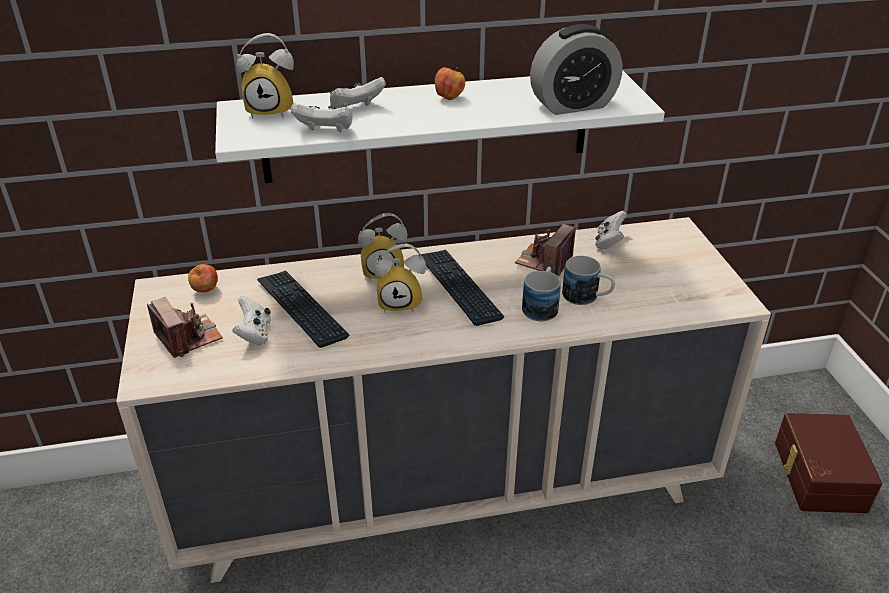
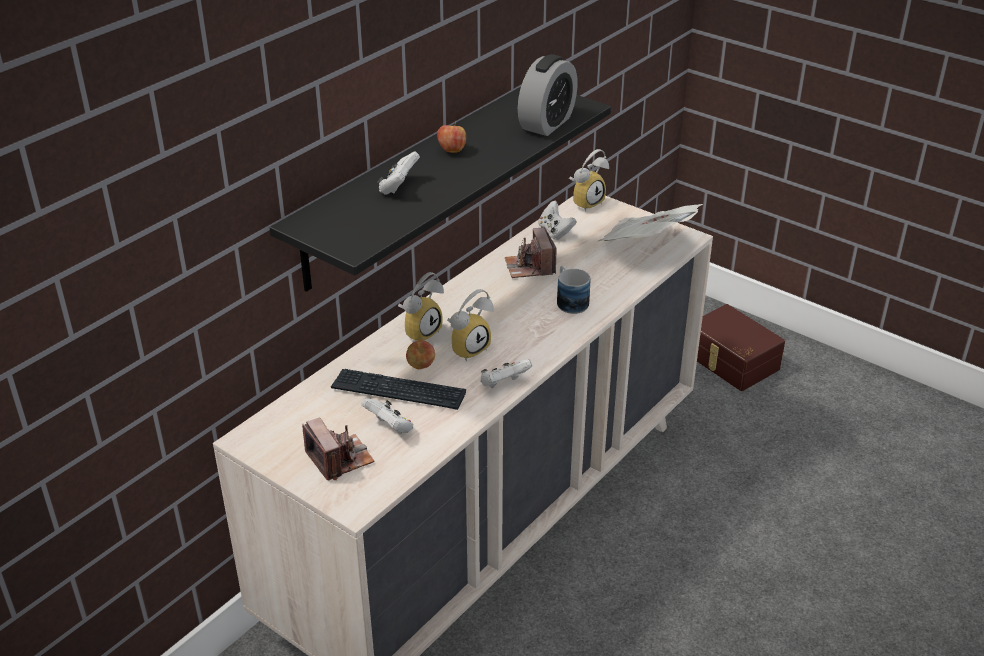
camera: 40 degrees left, 0 degrees up
camera [147,297,223,358] -> camera turned 45 degrees clockwise [302,418,374,480]
apple [188,264,218,293] -> apple moved to [406,340,435,369]
white shelf [215,70,665,183] -> black shelf [270,87,611,292]
alarm clock [237,33,294,118] -> alarm clock moved to [569,149,609,212]
white game controller [291,103,353,132] -> white game controller moved to [480,360,532,388]
keyboard [421,250,504,326] -> none
mug [562,256,615,305] -> none
none -> newspaper [598,204,703,241]

